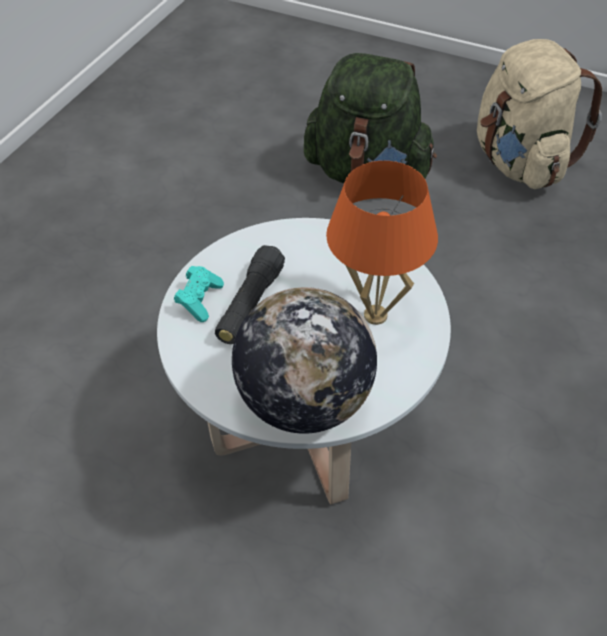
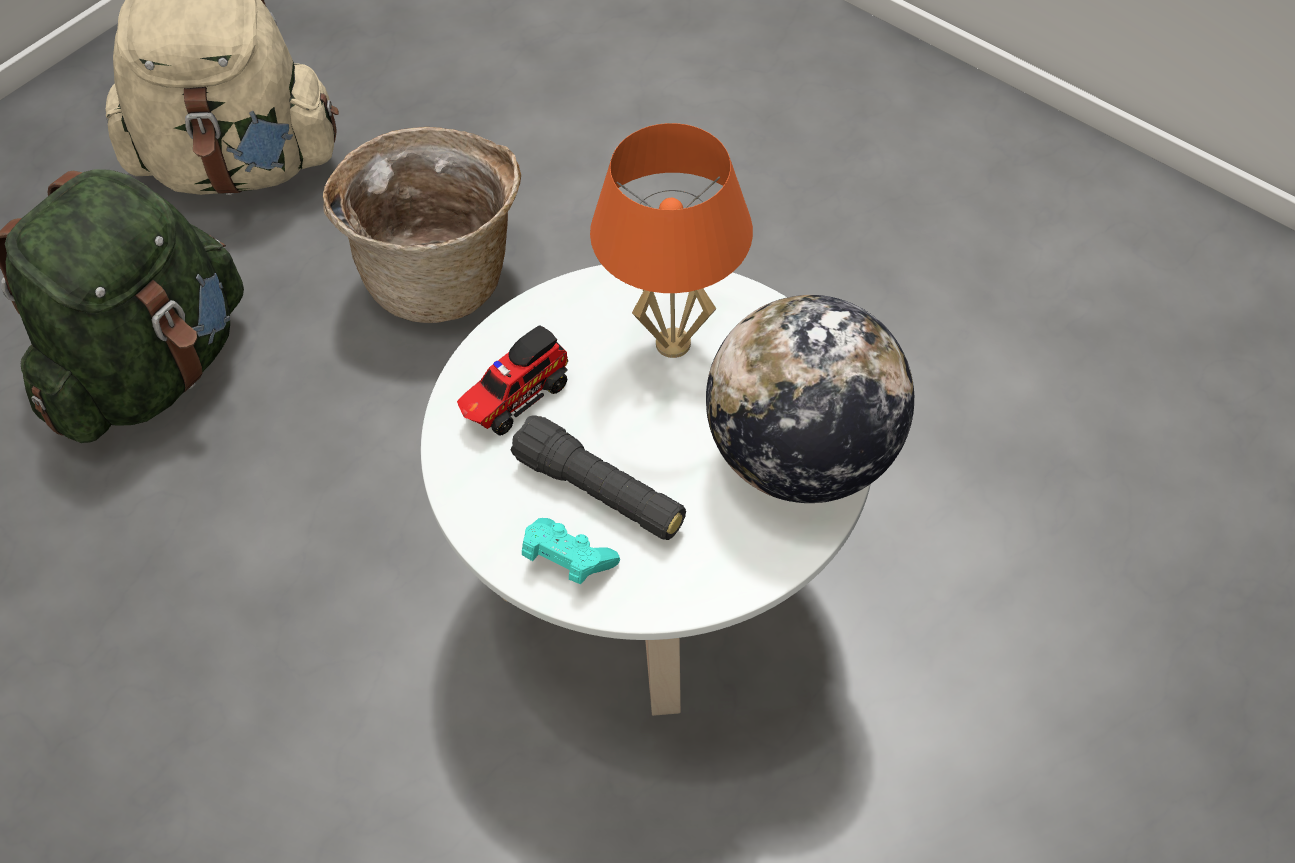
camera: 75 degrees left, 5 degrees up
none -> basket [323,127,521,323]
none -> toy truck [457,325,568,436]

